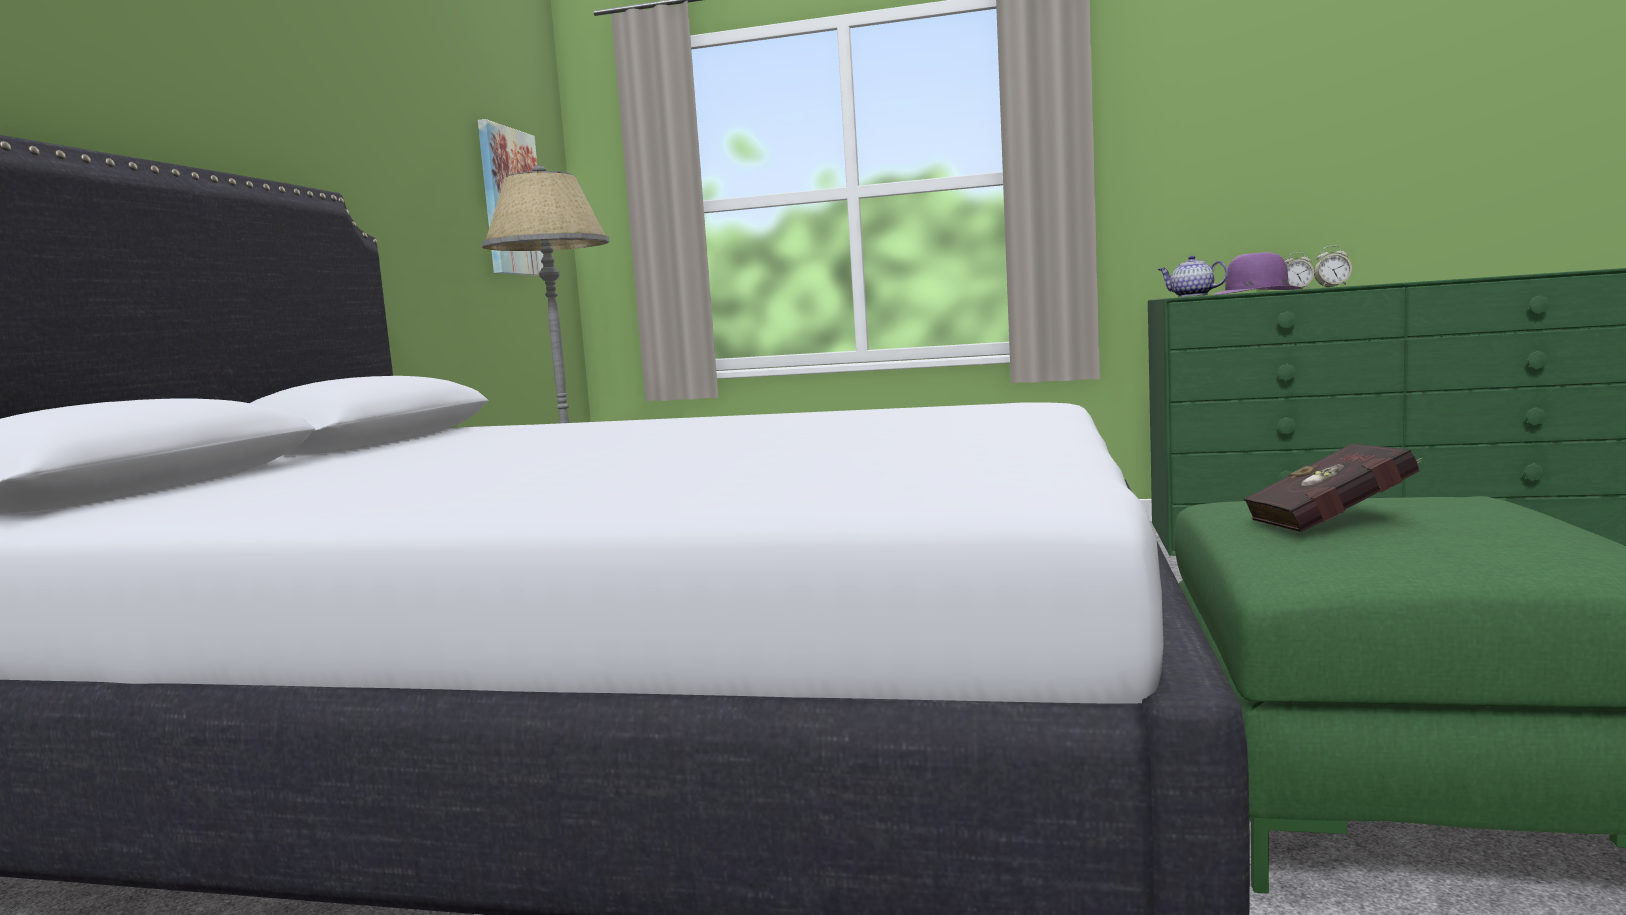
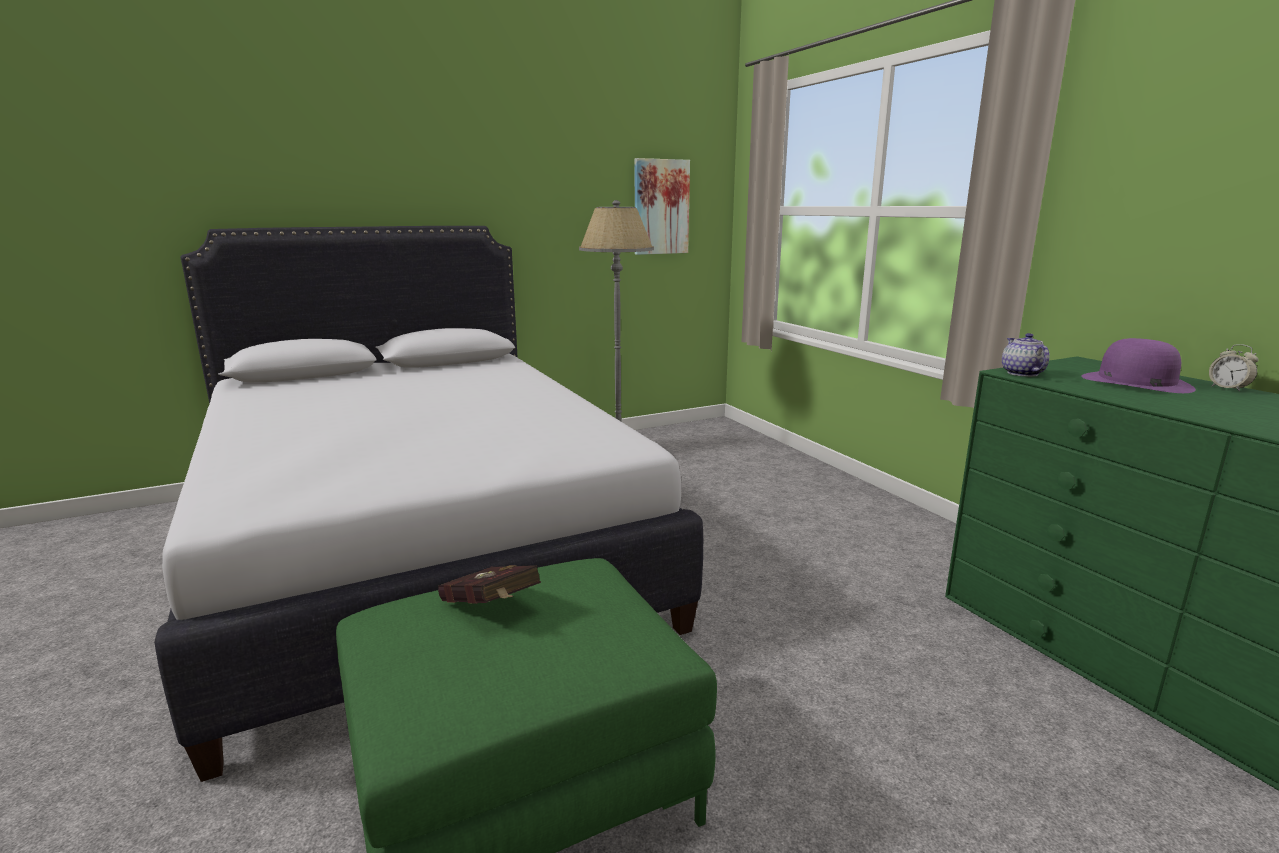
camera: 50 degrees right, 10 degrees up
alarm clock [1314,245,1352,287] -> none

